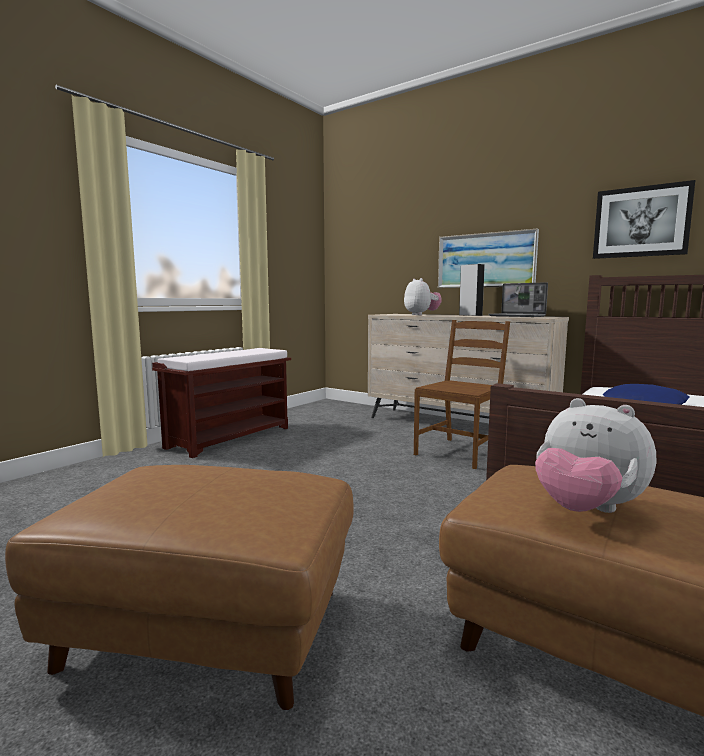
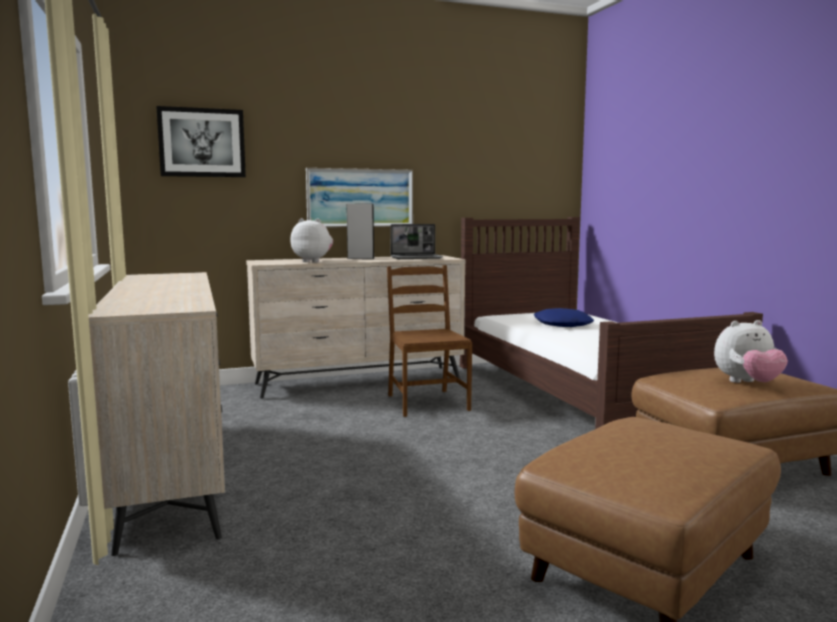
camera: 55 degrees left, 0 degrees up
brown bench [152,348,291,458] -> beige dresser [88,272,225,556]
picture [593,180,695,259] -> picture moved to [156,106,246,177]

